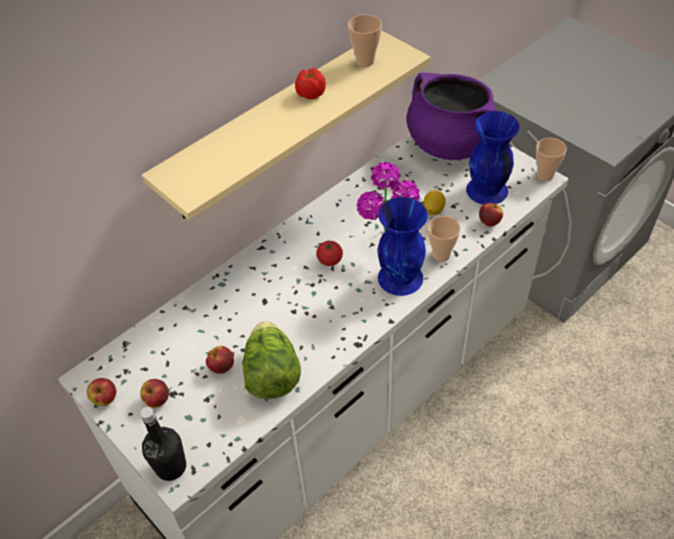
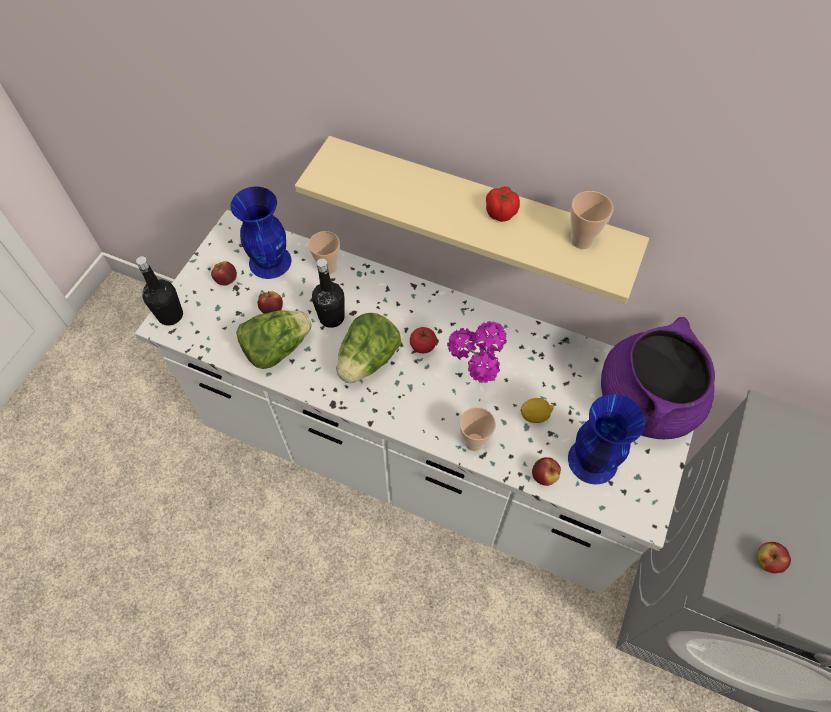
camera: 65 degrees right, 10 degrees up
apple [87,378,117,406] -> apple moved to [757,542,791,574]
blue vase [377,197,428,296] -> blue vase moved to [230,187,291,279]
cup [536,138,567,181] -> cup moved to [308,231,340,274]
none -> black bottle [312,259,345,328]
none -> lettuce [337,313,401,383]

